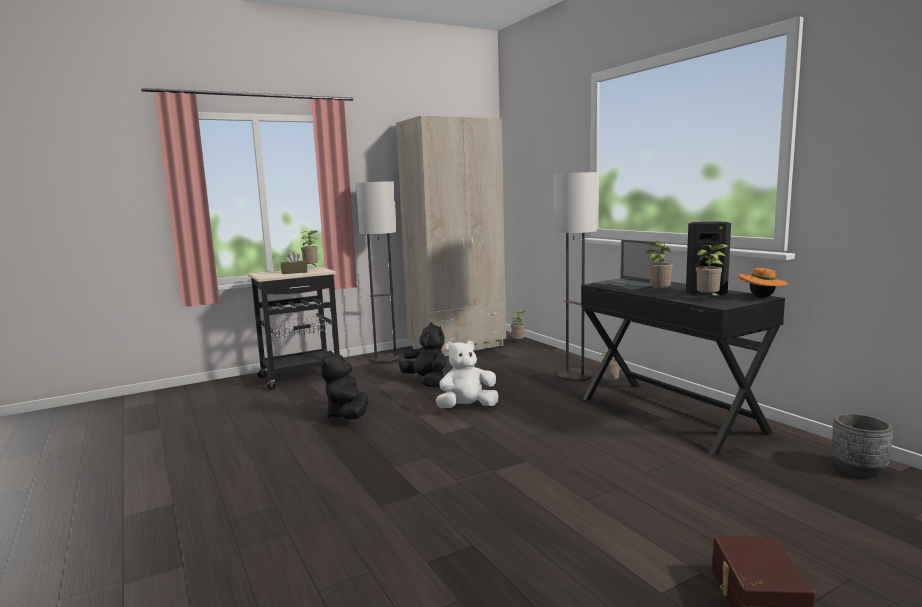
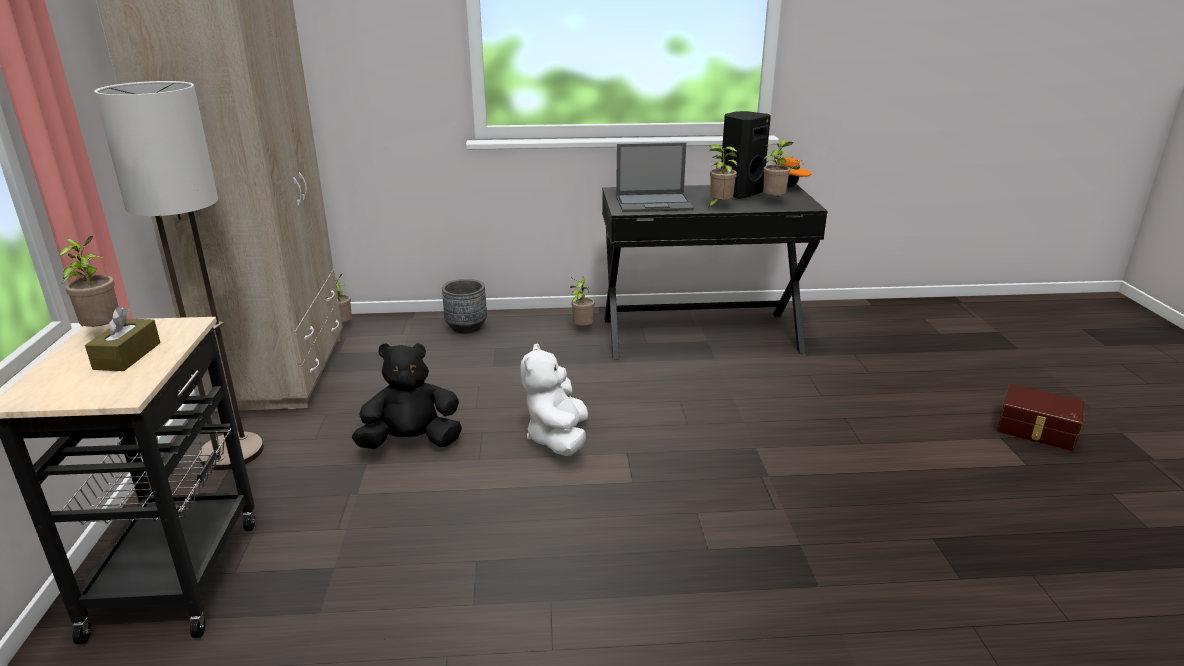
camera: 65 degrees left, 15 degrees up
black plush toy [320,351,368,420] -> none
floor lamp [553,172,597,382] -> none
grey planter [831,413,893,478] -> grey planter moved to [442,279,487,334]

